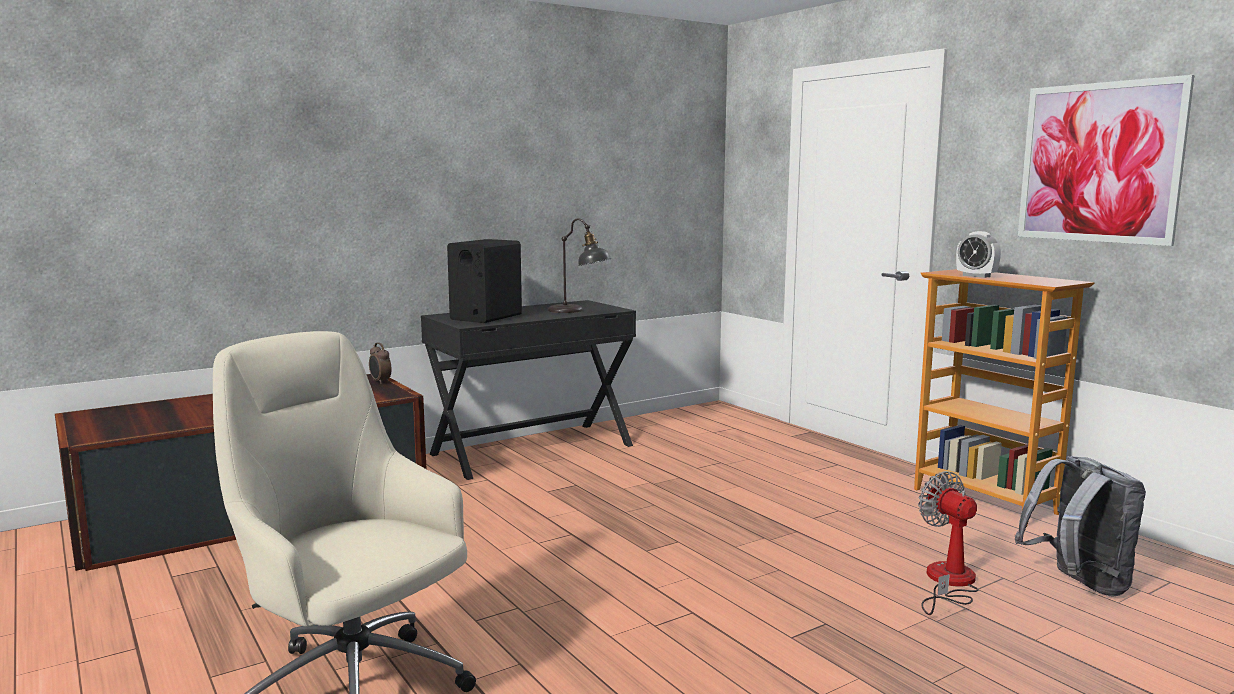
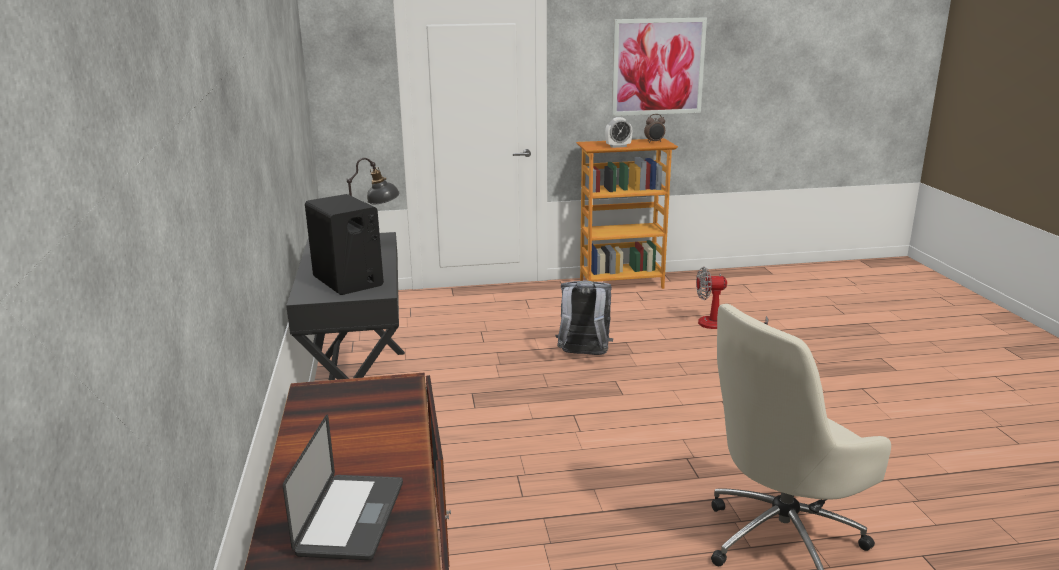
camera: 65 degrees left, 10 degrees up
alarm clock [369,342,392,384] -> alarm clock moved to [644,114,665,143]
grey backpack [1015,456,1146,597] -> grey backpack moved to [555,281,613,355]
none -> laptop [283,414,403,560]

